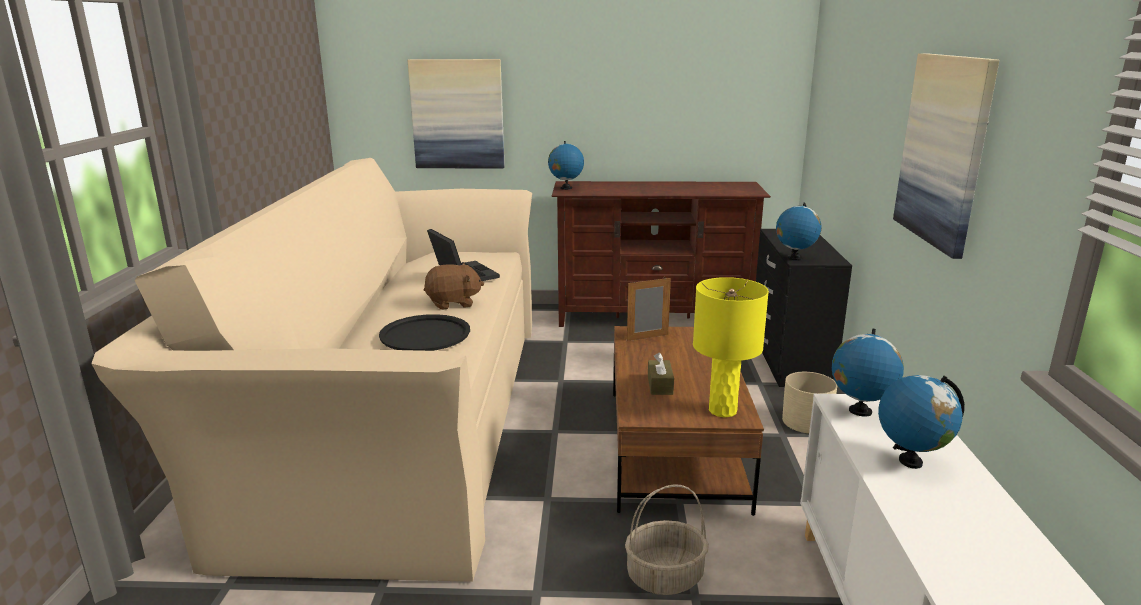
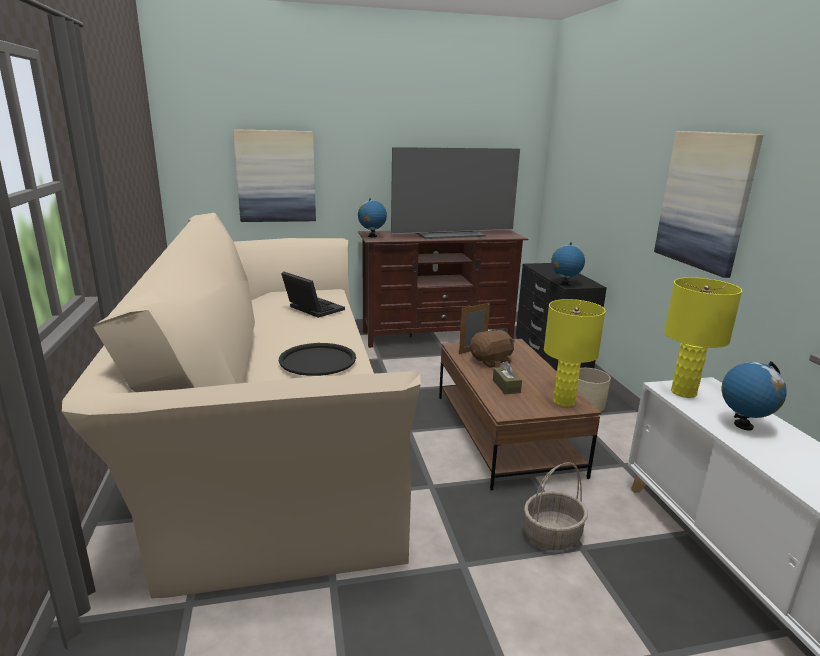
camera: 15 degrees left, 0 degrees up
brown plush toy [424,263,484,310] -> brown plush toy moved to [470,329,515,368]
globe [831,329,904,417] -> yellow table lamp [664,277,742,398]
none -> television [391,147,520,239]

